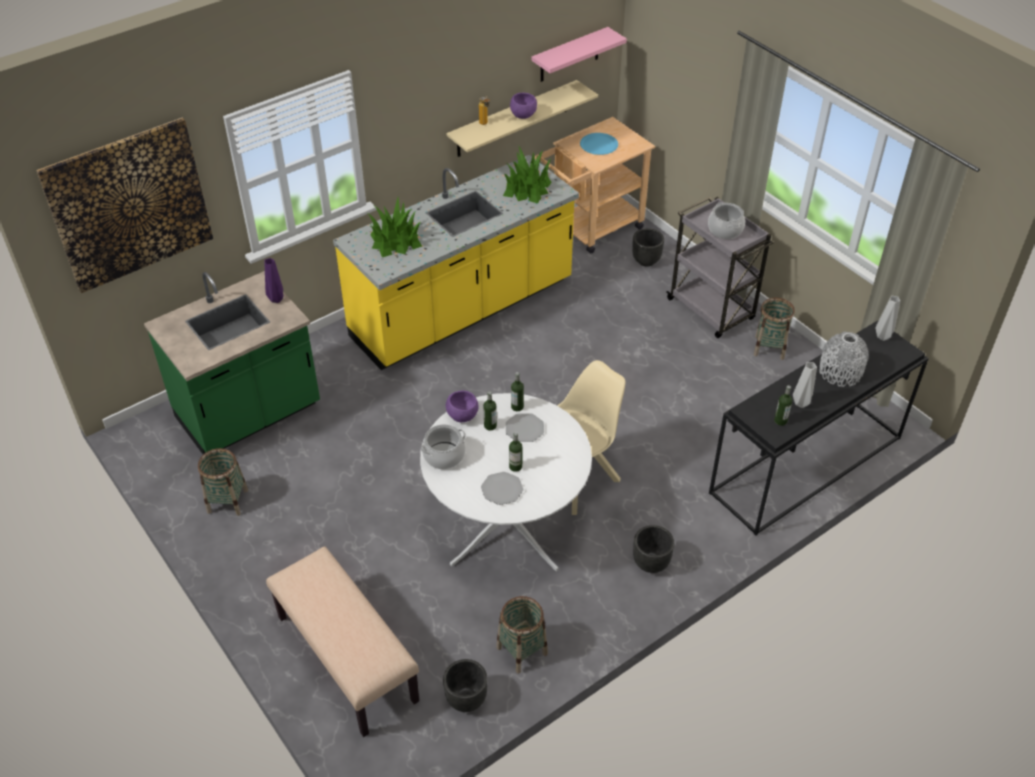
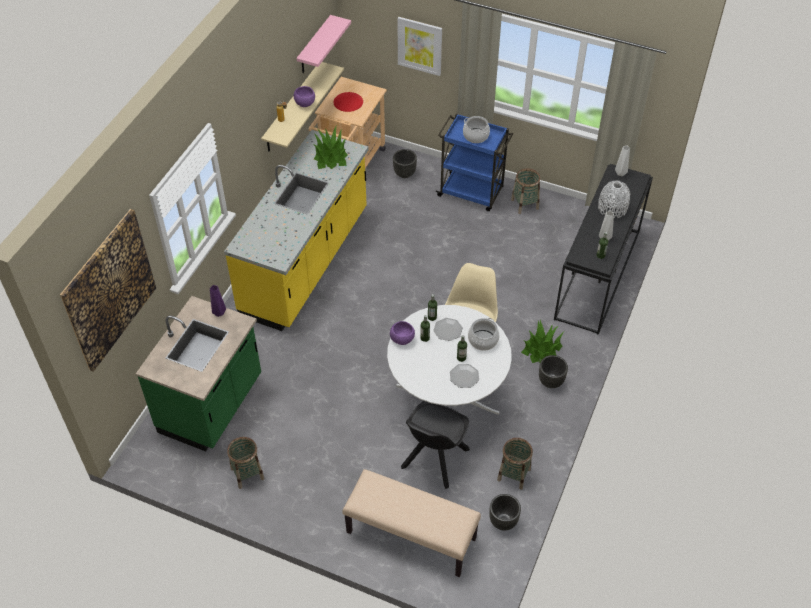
camera: 30 degrees left, 5 degrees up
potted plant [368,198,422,257] -> potted plant moved to [521,320,564,363]
cooking pot [420,424,466,469] -> cooking pot moved to [468,318,499,351]
blue plate [580,133,618,155] -> red plate [333,92,363,112]
grey cart [666,197,774,338] -> blue cart [435,113,513,211]
none -> picture [398,17,442,76]
none -> black chair [401,401,470,489]

